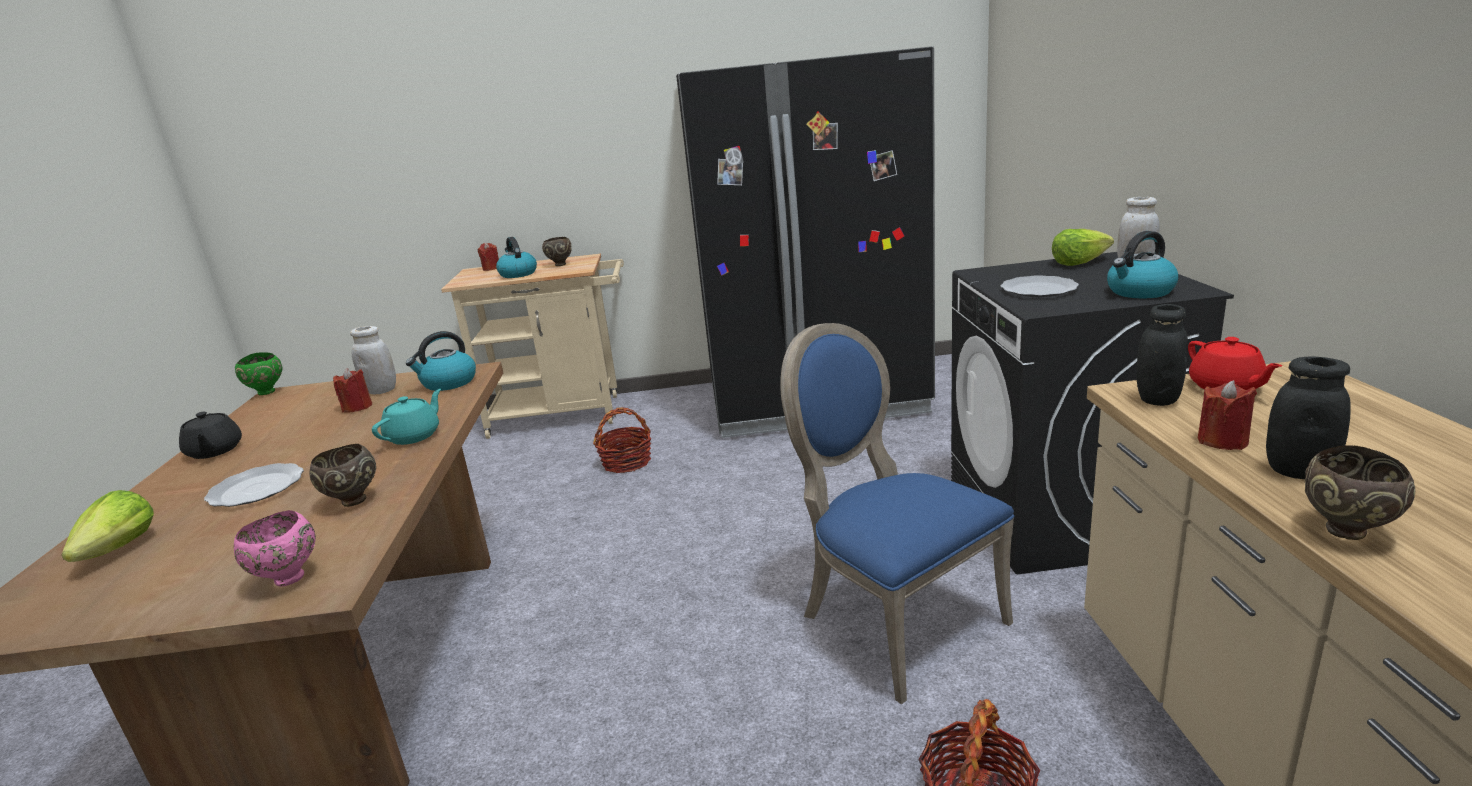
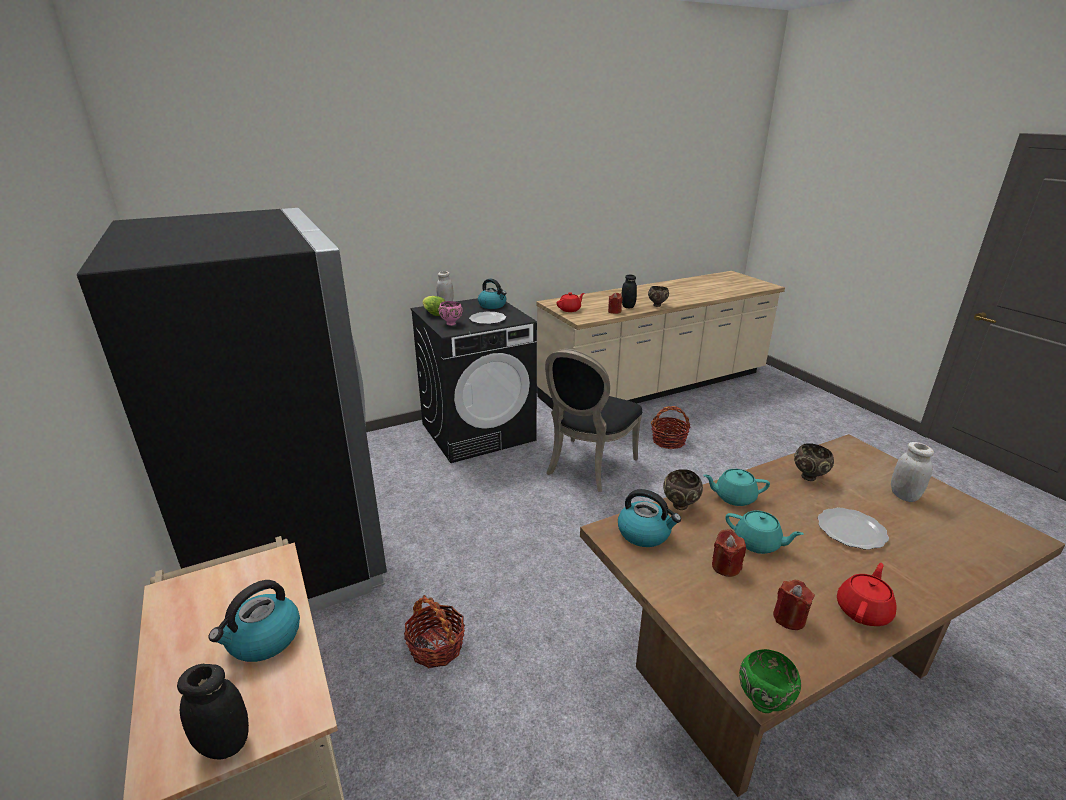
camera: 115 degrees left, 5 degrees up
lettuce [61,490,154,562] -> none
black teapot [179,412,242,459] -> red teapot [837,563,897,626]
pink bowl [234,510,316,586] -> pink bowl moved to [438,301,463,326]
white jar [350,326,396,394] -> white jar moved to [891,442,934,502]
red candle [478,242,499,271] -> red candle moved to [773,580,815,630]
brown bowl [542,237,572,266] -> brown bowl moved to [663,469,703,510]
blue chair [780,323,1015,704] -> black chair [545,349,643,492]
black jar [1136,304,1188,406] -> black jar moved to [177,664,249,759]
none -> turquoise teapot [725,510,804,554]

